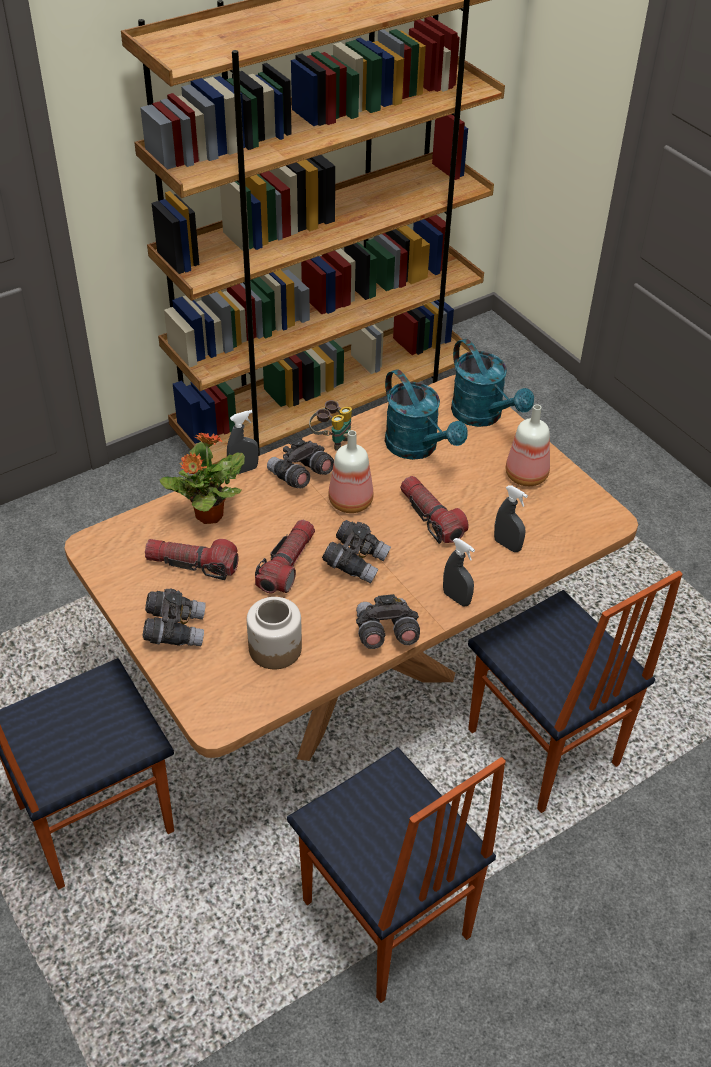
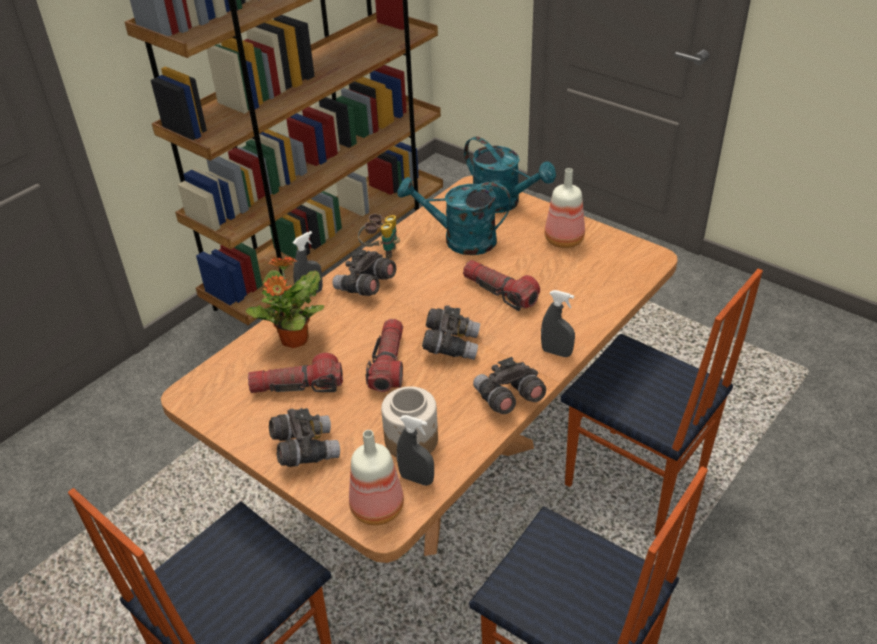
camera: 15 degrees left, 5 degrees down
bottle [328,430,374,513] -> bottle moved to [349,430,404,525]
turquoise watering can [385,369,468,460] -> turquoise watering can turned 150 degrees clockwise [397,177,511,255]
grey spray bottle [494,485,528,552] -> grey spray bottle moved to [397,415,434,486]

